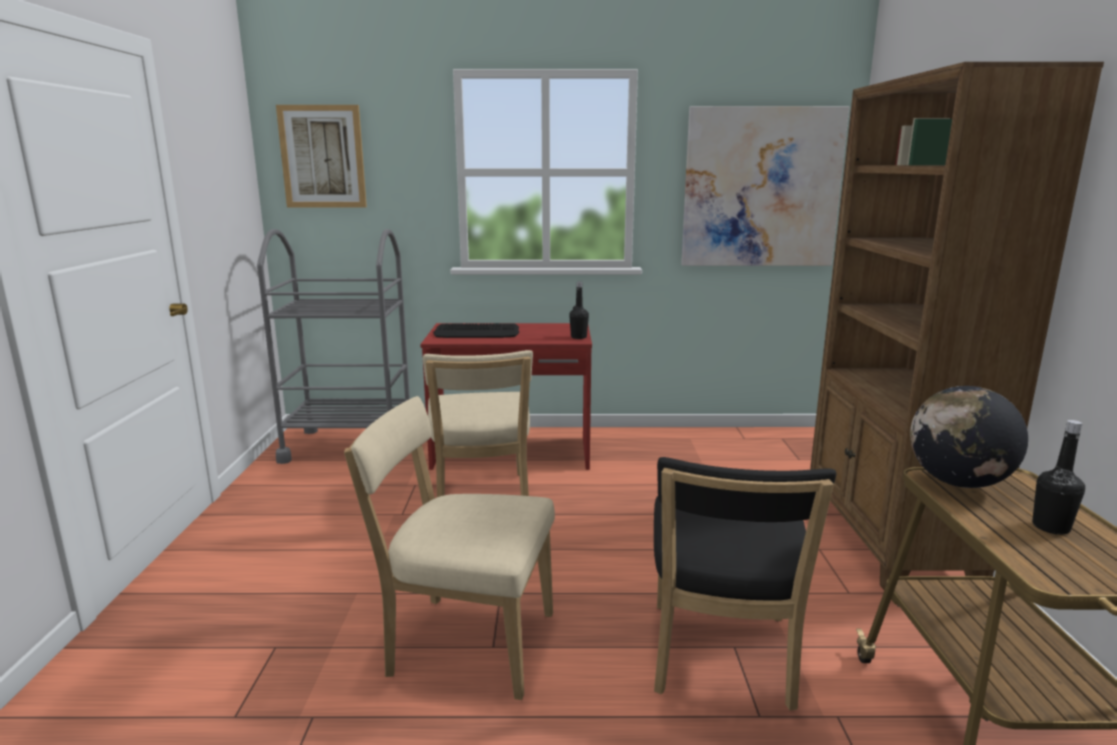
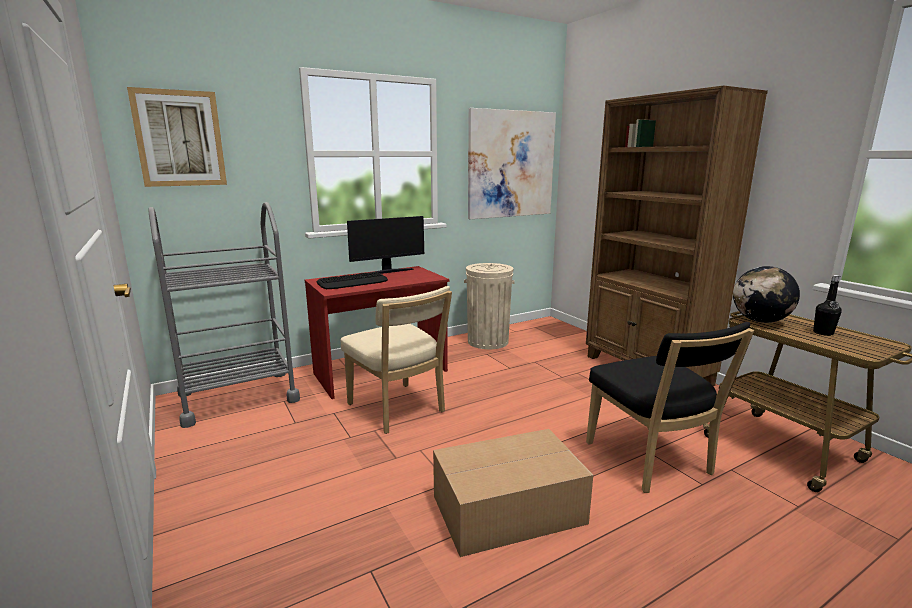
camera: 30 degrees left, 0 degrees up
beige chair [344,396,555,700] -> cardboard box [433,429,593,557]
black bottle [569,282,589,339] -> none
none -> monitor [347,216,424,274]
none -> beige trash can [464,263,515,349]

